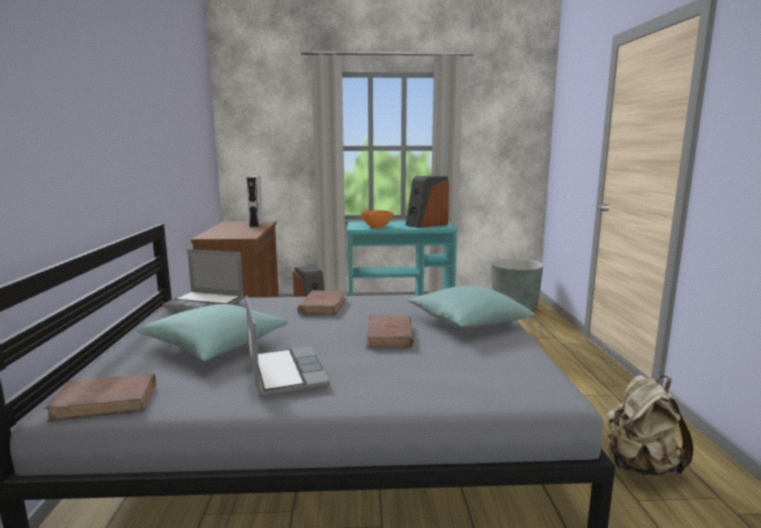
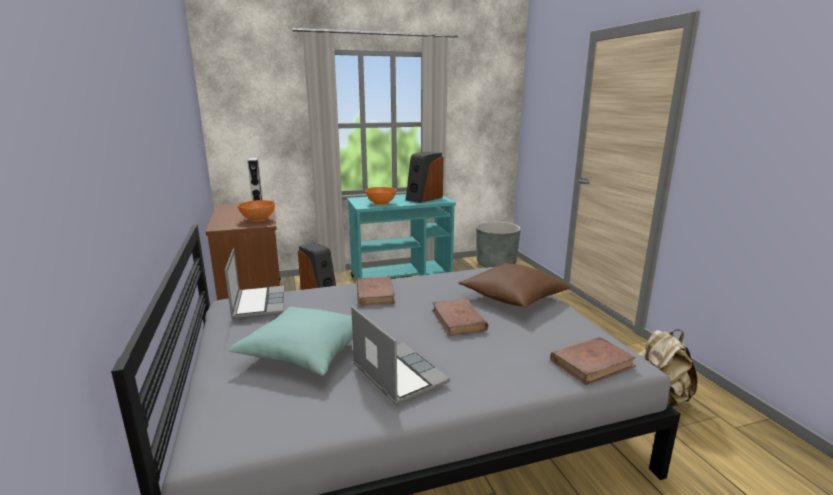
camera: 15 degrees left, 5 degrees up
brown book [45,373,156,422] -> brown book moved to [550,337,637,385]
laptop [162,249,244,310] -> laptop turned 105 degrees counterclockwise [225,248,284,319]
turquoise pillow [408,286,535,327] -> brown pillow [459,263,570,307]
none -> orange bowl [237,200,275,222]

